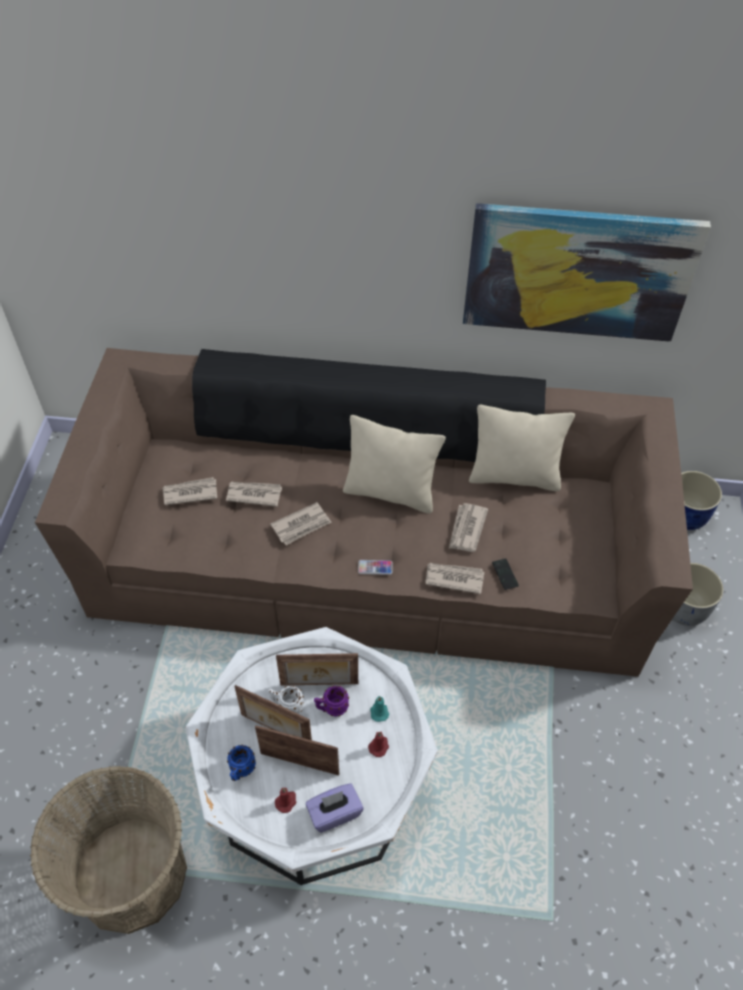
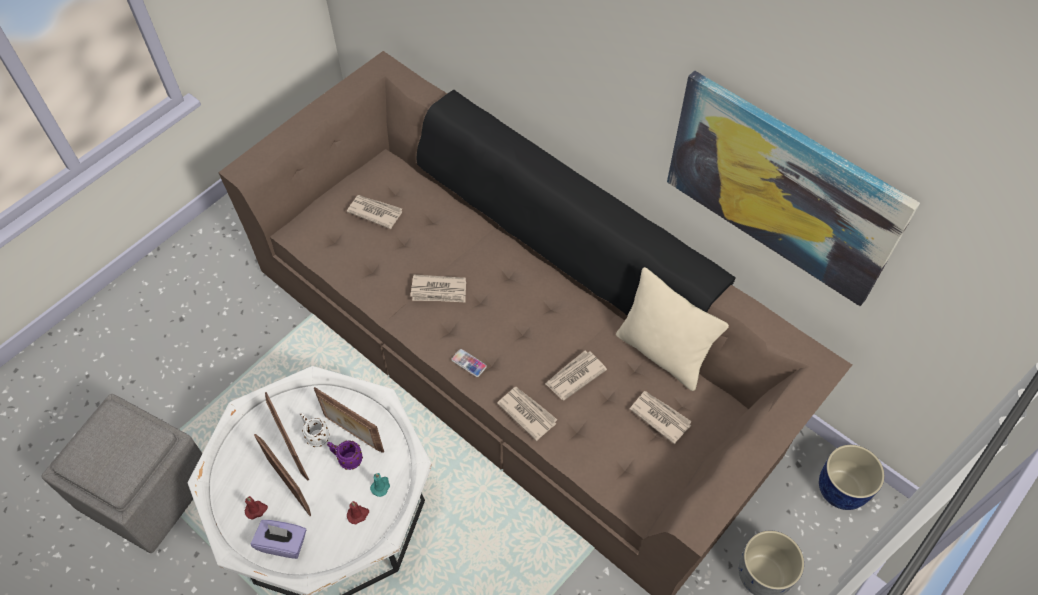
camera: 35 degrees right, 5 degrees up
basket [30,766,187,934] -> grey ottoman [41,394,202,553]
newspaper [226,482,282,507] -> newspaper moved to [629,391,692,444]
blue mug [227,744,256,781] -> none
beige pillow [343,415,446,514] -> none
phone [492,558,519,590] -> none

